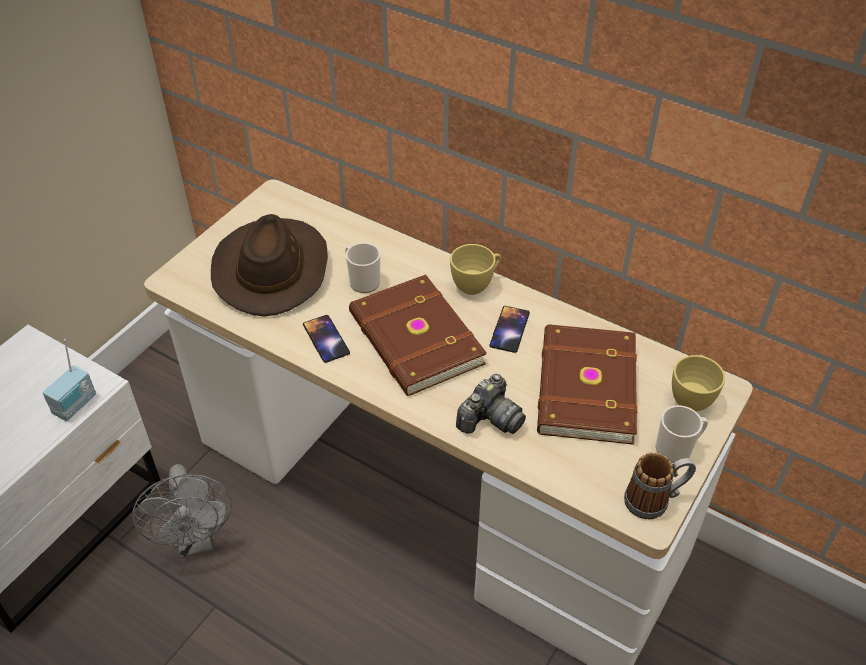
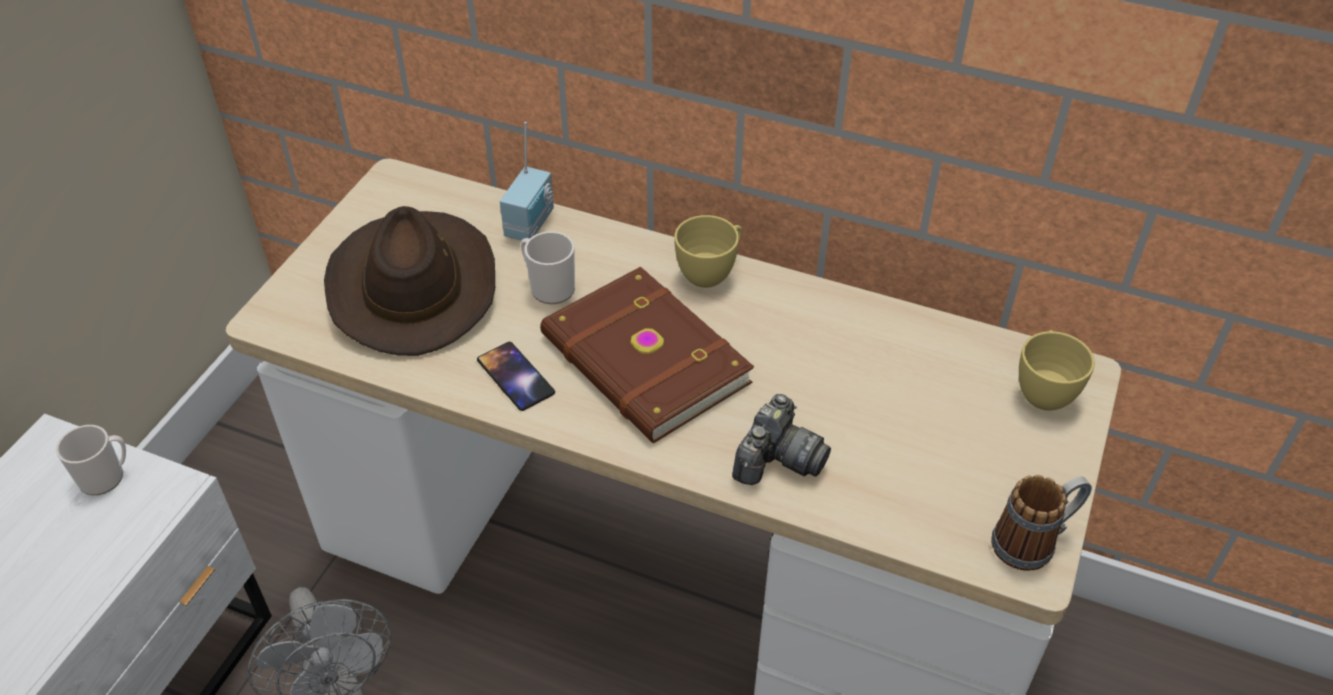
camera: 10 degrees left, 0 degrees up
radio [42,339,96,421] -> radio moved to [500,122,554,241]
phone [490,306,530,353] -> none
brown book [537,324,638,445] -> none
mug [656,405,708,463] -> mug moved to [56,425,126,495]

